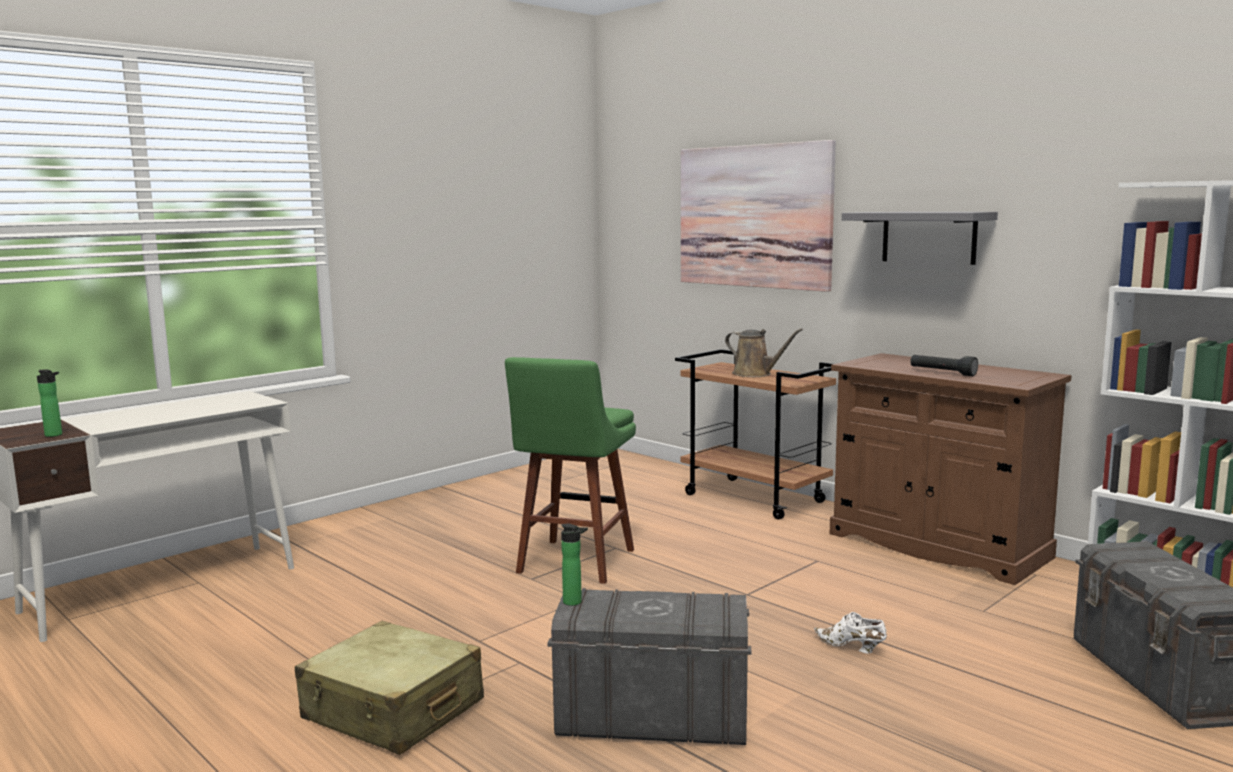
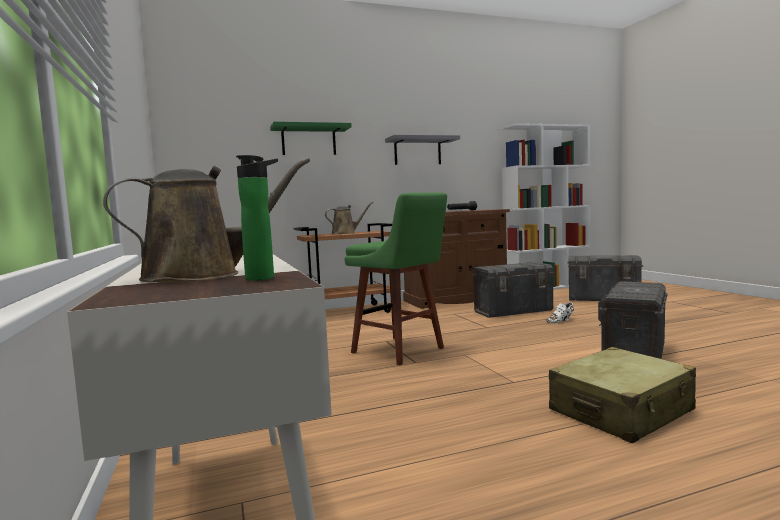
camera: 65 degrees left, 5 degrees down
bottle [561,524,588,606] -> none
picture [681,140,836,292] -> green shelf [270,121,352,155]
none -> brown watering can [103,158,310,282]
none -> grey storage box [472,262,555,318]

